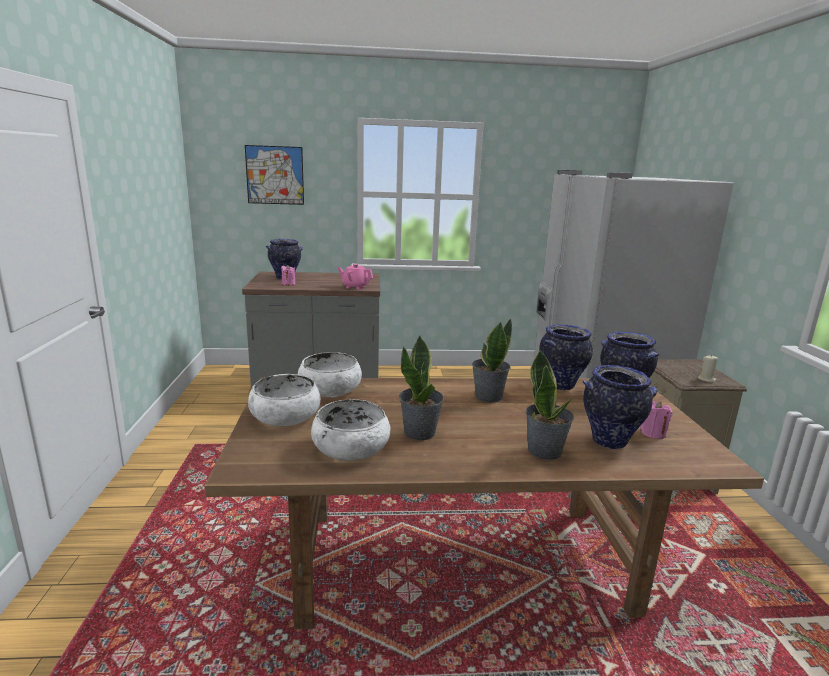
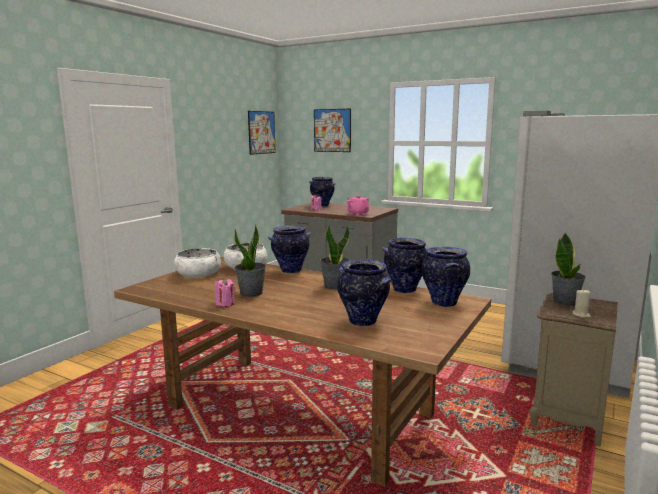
camera: 35 degrees right, 5 degrees down
white bowl [311,399,391,461] -> none
potted plant [526,349,574,460] -> potted plant moved to [551,232,586,305]
pink candle [640,401,672,439] -> pink candle moved to [215,278,235,307]
none -> picture [248,111,276,155]
none -> vase [268,225,311,273]

